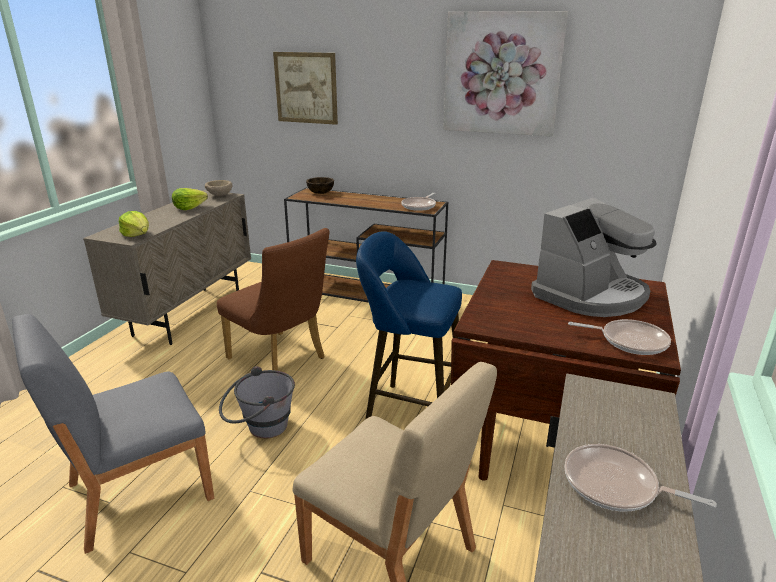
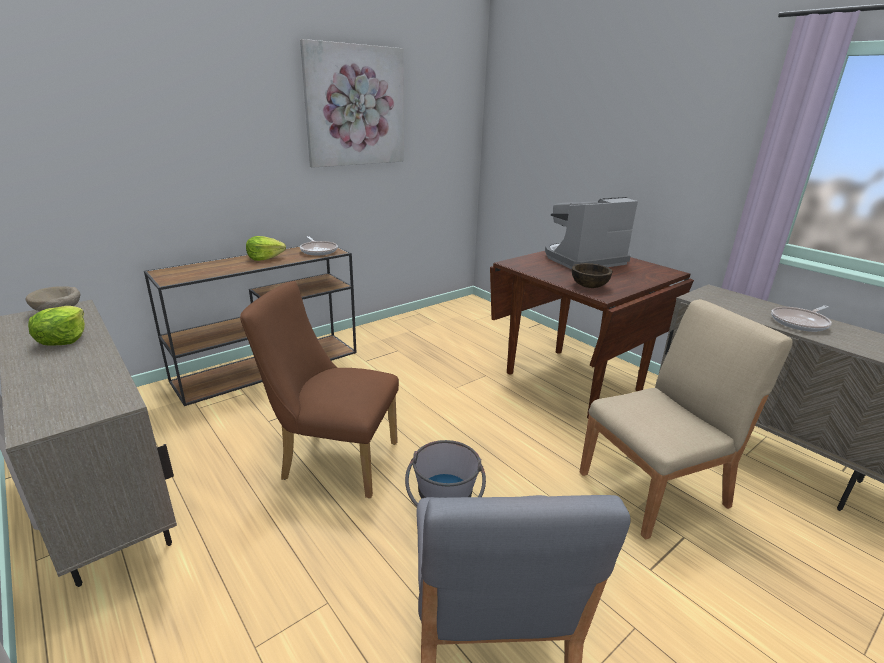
camera: 60 degrees left, 0 degrees up
lettuce [119,211,149,237] -> lettuce moved to [246,236,286,261]
brown chair [217,228,329,371] -> brown chair turned 150 degrees counterclockwise [240,281,399,498]
picture [273,52,338,125] -> none
brown bowl [306,177,334,194] -> brown bowl moved to [572,263,613,288]
blue stool [356,231,462,419] -> none
coffee machine [531,197,657,317] -> coffee machine turned 105 degrees counterclockwise [545,197,638,269]
frying pan [568,319,671,355] -> none

